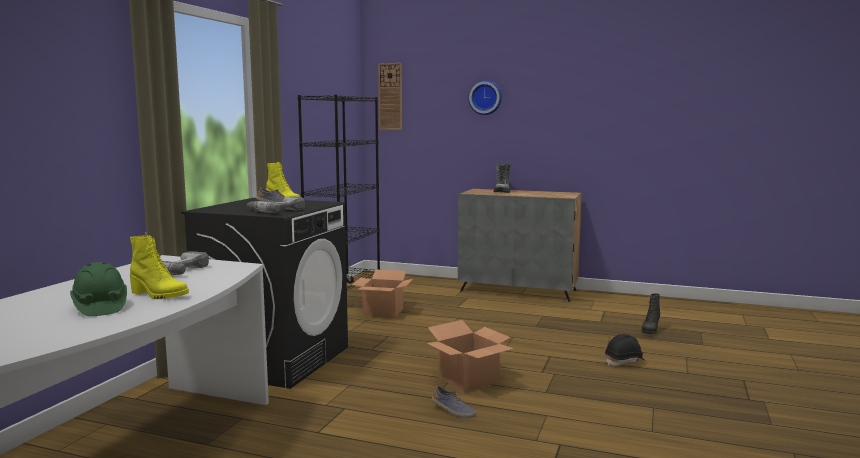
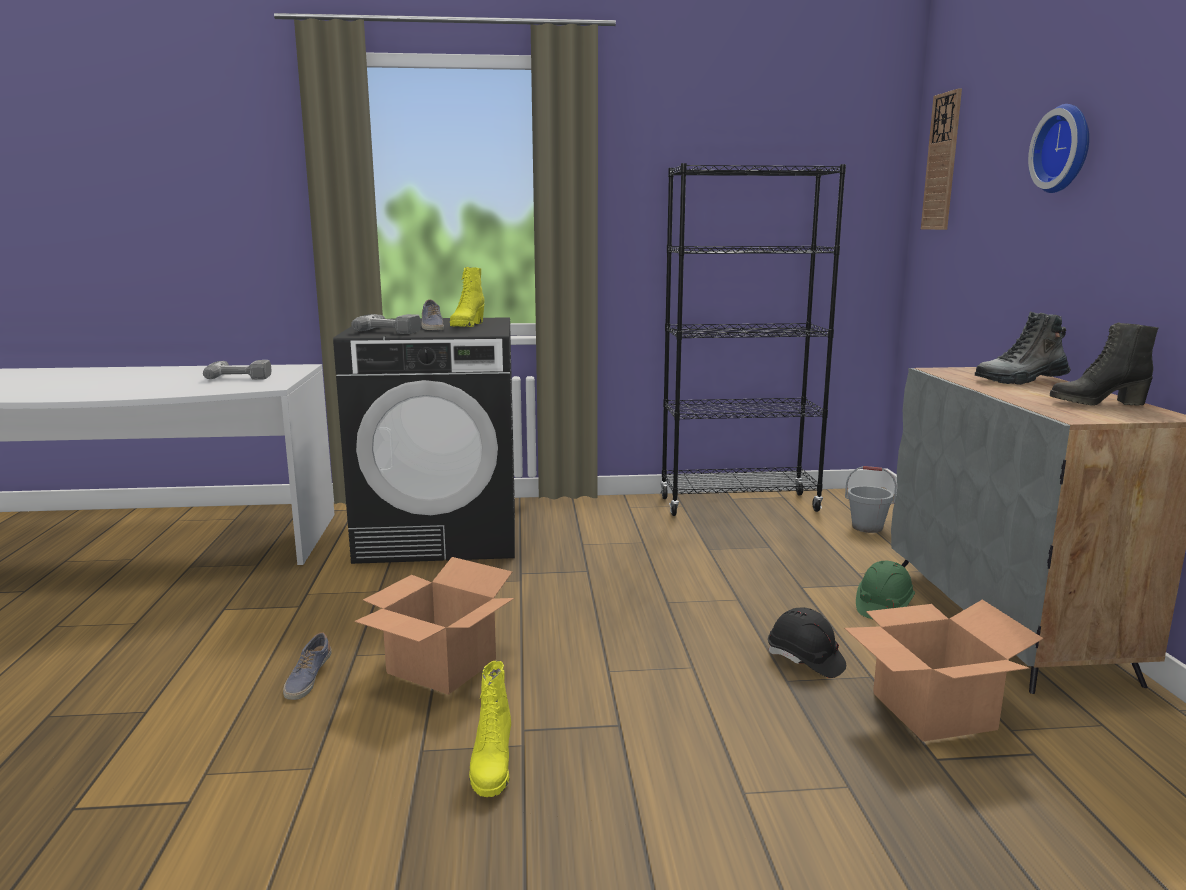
camera: 65 degrees right, 5 degrees up
green hard hat [70,262,127,316] -> green hard hat moved to [856,560,915,619]
yellow boot [130,235,189,299] -> yellow boot moved to [469,661,511,797]
cardboard box [352,269,413,317] -> cardboard box moved to [844,600,1043,741]
black hard hat [605,334,647,366] -> black hard hat moved to [768,608,846,678]
black boot [642,293,660,334] -> black boot moved to [1050,323,1158,406]
none -> grey bucket [845,466,897,533]

